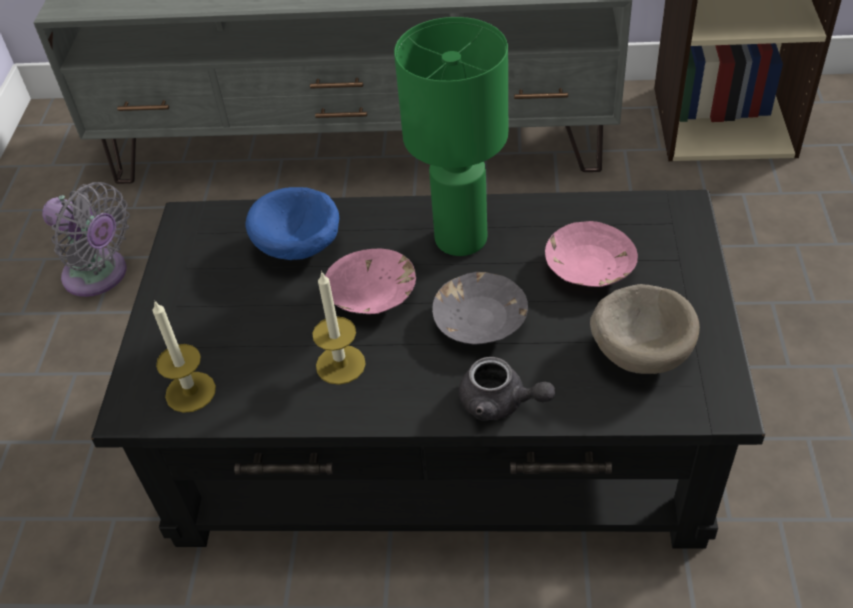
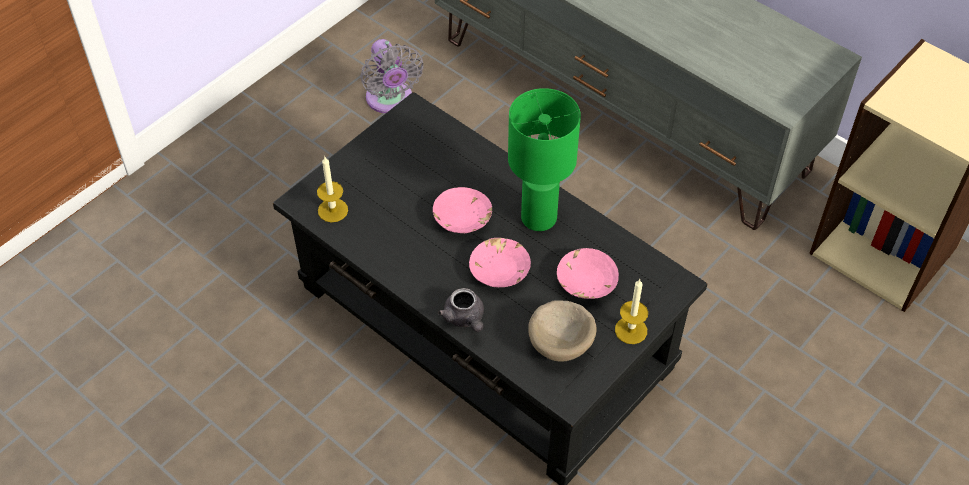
camera: 35 degrees right, 5 degrees up
blue bowl [246,187,339,260] -> none
candle [312,271,366,385] -> candle moved to [615,279,648,344]
grey bowl [432,272,528,345] -> pink bowl [469,238,531,287]

